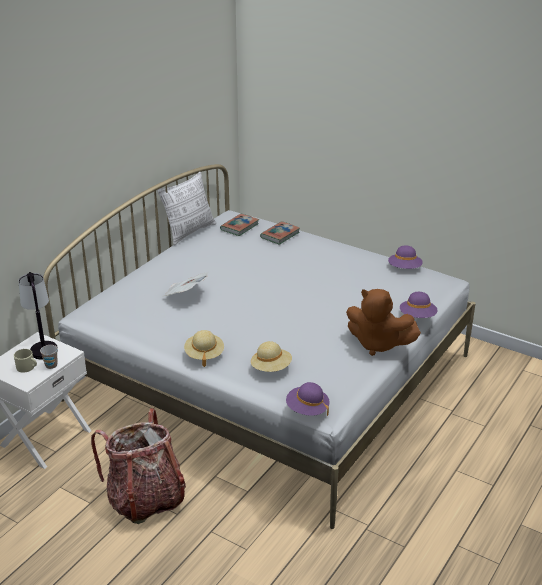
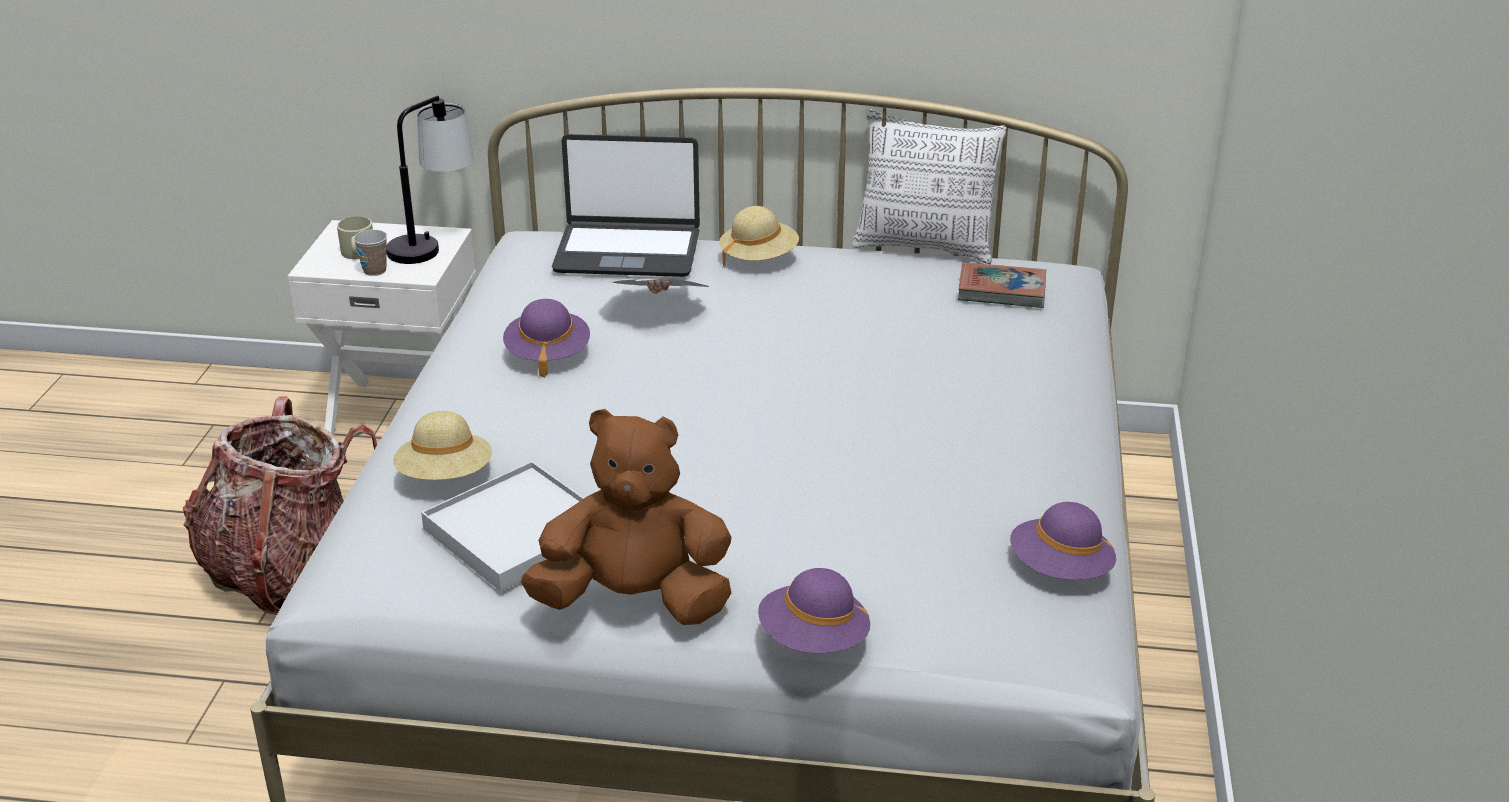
camera: 65 degrees right, 0 degrees up
beige hat [184,330,224,367] -> beige hat moved to [719,206,799,268]
book [260,221,300,245] -> none
purple hat [286,382,329,416] -> purple hat moved to [503,299,590,378]
brown plush toy [346,289,421,356] -> brown plush toy turned 90 degrees clockwise [521,409,731,625]
none -> white tray [421,461,584,591]
none -> laptop [552,134,700,277]

